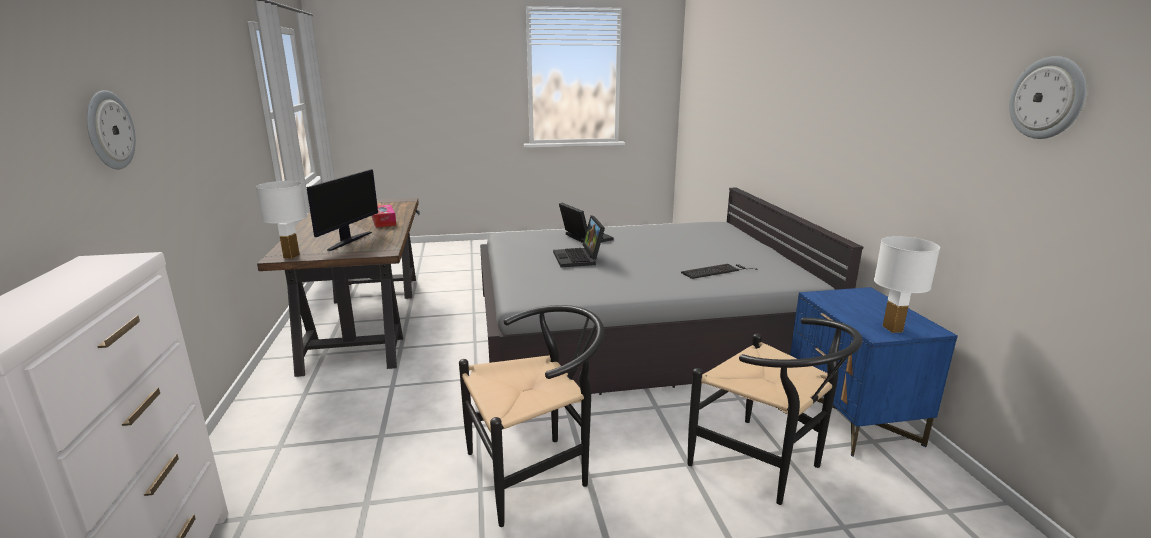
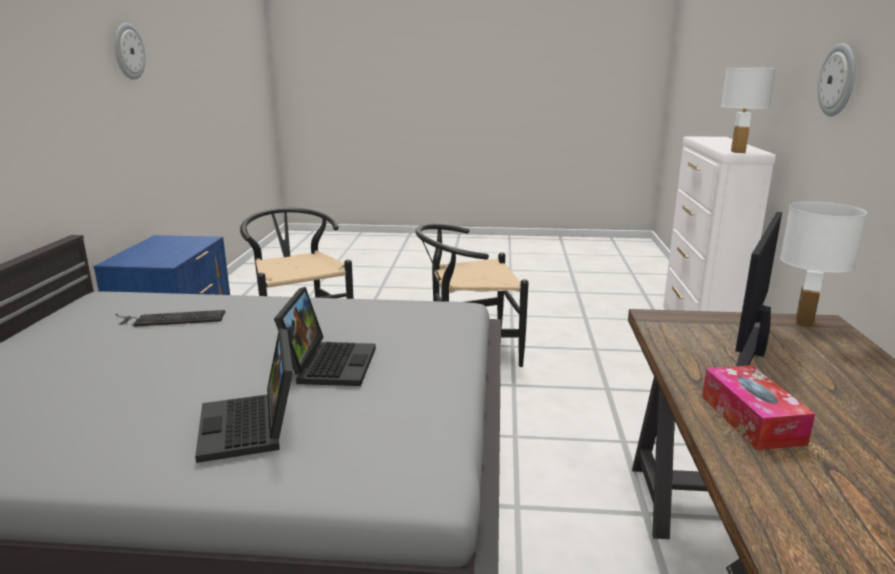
camera: 165 degrees left, 0 degrees up
white table lamp [874,236,940,333] -> white table lamp moved to [721,68,776,153]

